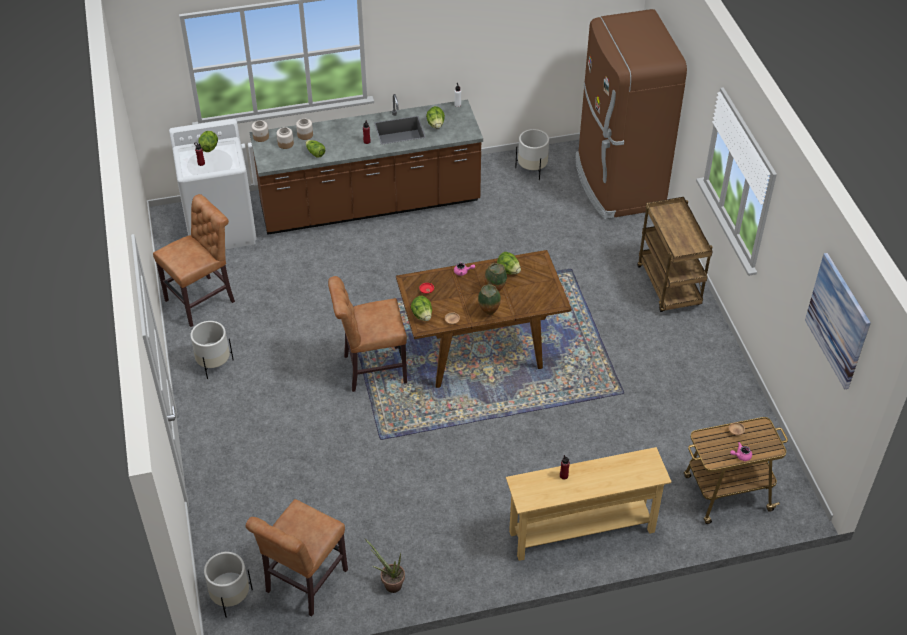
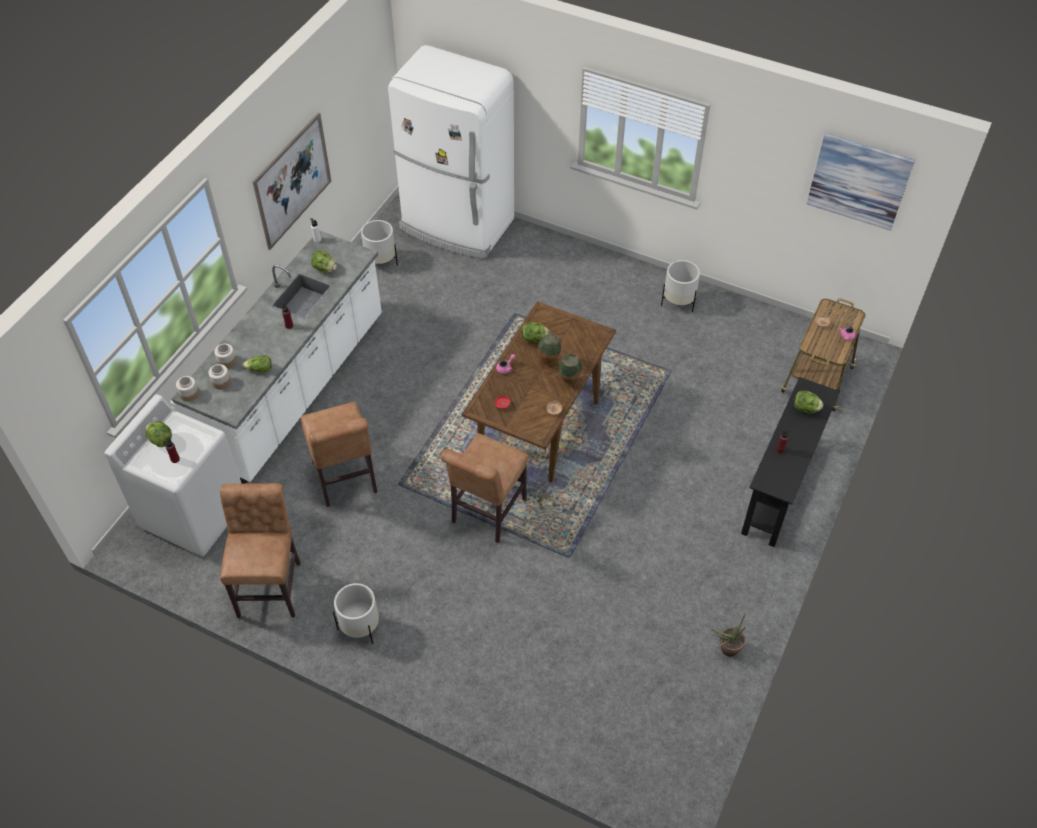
camera: 50 degrees left, 5 degrees up
white planter [204,552,253,618] -> white planter moved to [661,260,700,313]
brown chair [246,499,348,617] -> brown chair moved to [301,402,377,507]
brown counter [249,94,483,235] -> white counter [172,230,382,484]
lettuce [411,296,432,321] -> lettuce moved to [794,391,823,413]
beige console table [506,447,672,561] -> black console table [741,377,840,547]
brown fridge [575,9,687,219] -> white fridge [388,45,514,259]
brown cart [637,197,713,312] -> none
none -> picture [252,112,331,250]

